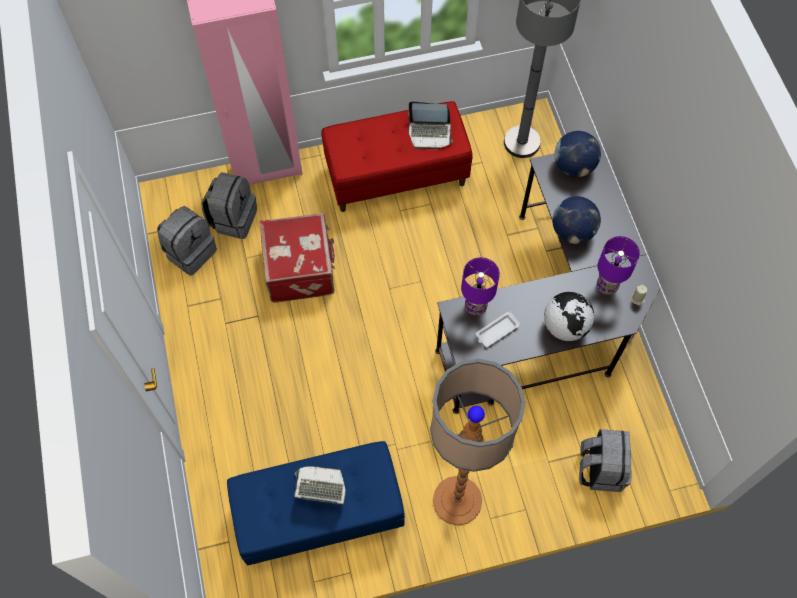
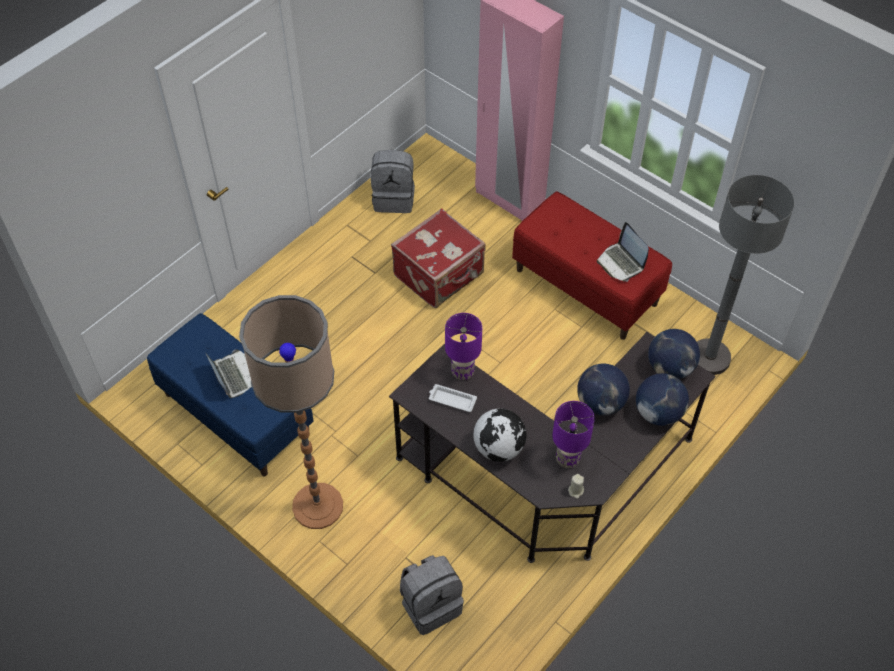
camera: 55 degrees right, 10 degrees down
grey backpack [201,172,257,239] -> none
none -> globe [636,373,689,426]

